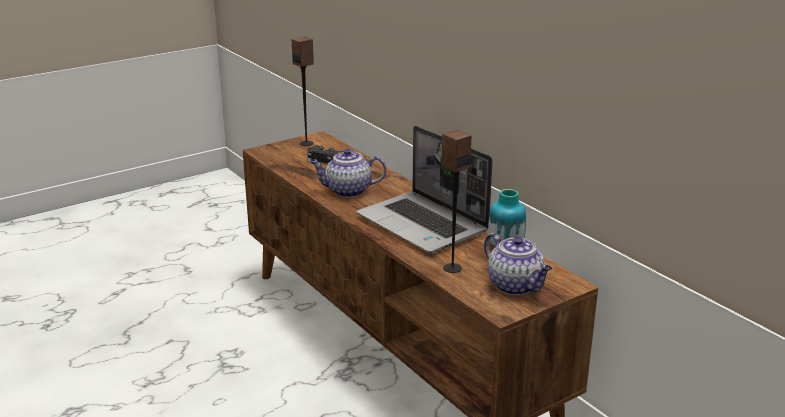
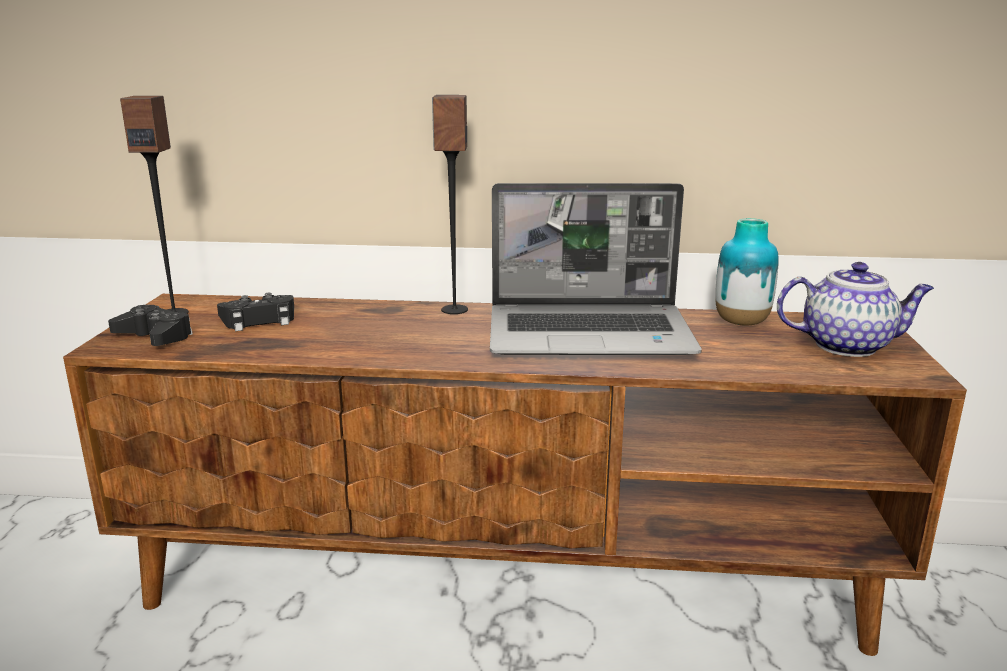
camera: 50 degrees left, 5 degrees down
teapot [310,149,387,197] -> none
speaker [441,130,472,273] -> speaker moved to [432,95,468,314]
none -> black game controller [108,304,193,346]

